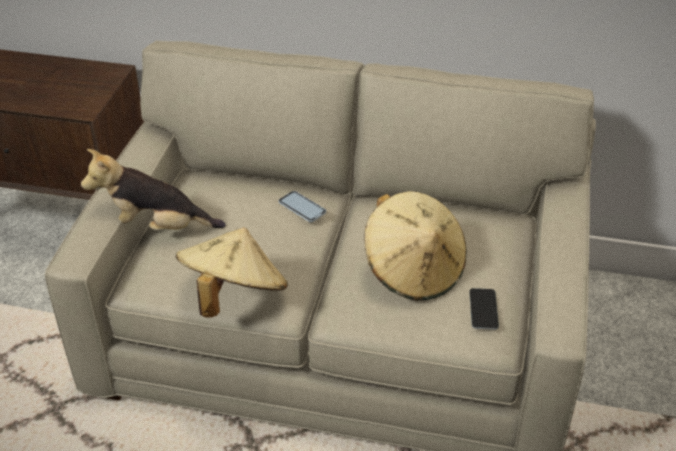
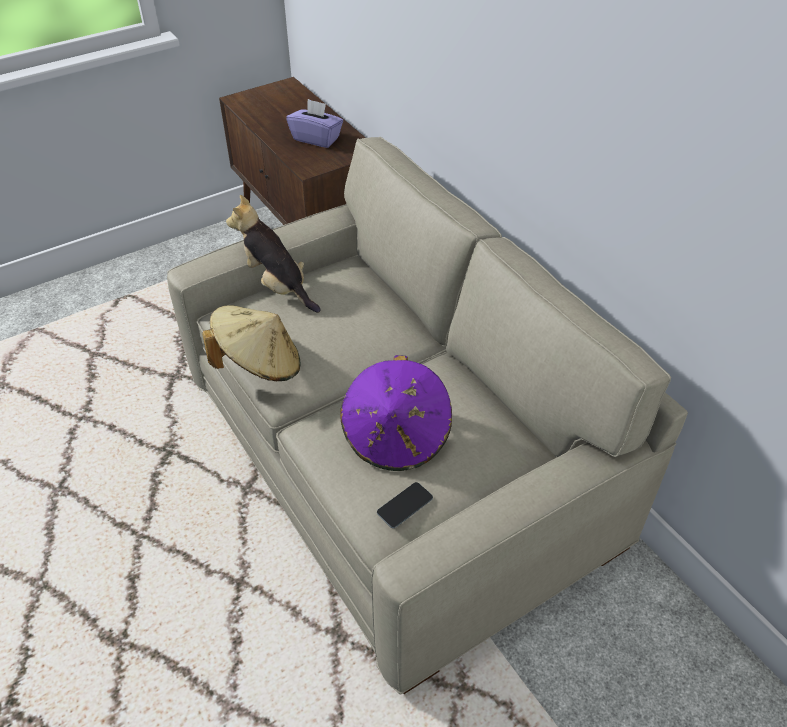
camera: 45 degrees right, 5 degrees up
phone [278,191,326,222] -> none
beige hat [364,191,467,301] -> purple hat [340,355,452,471]
none -> purple tissue box [286,99,343,148]

